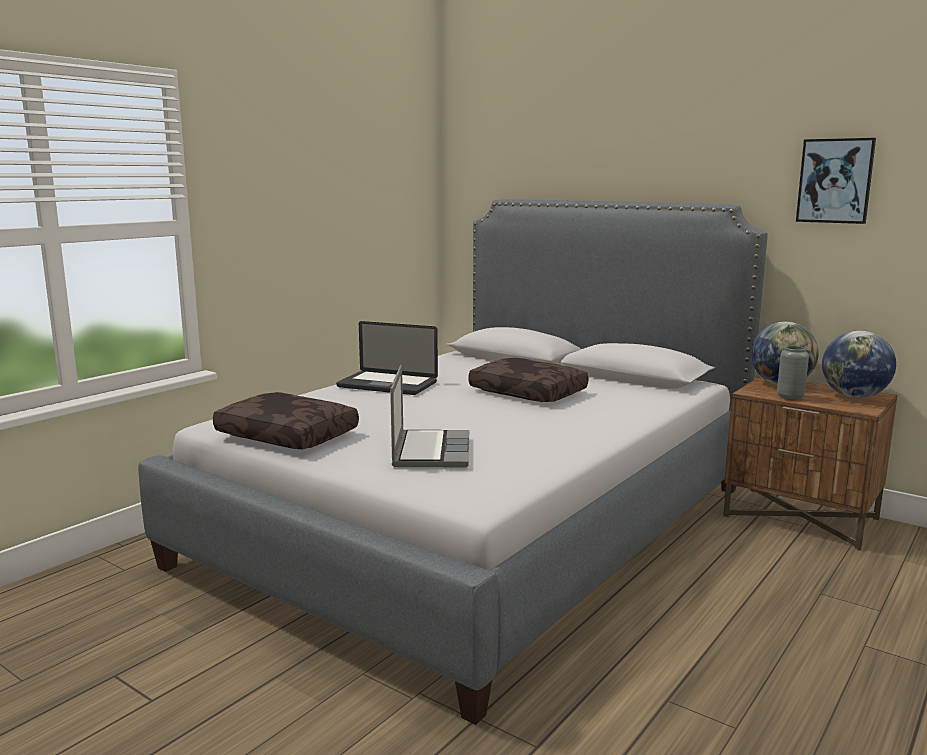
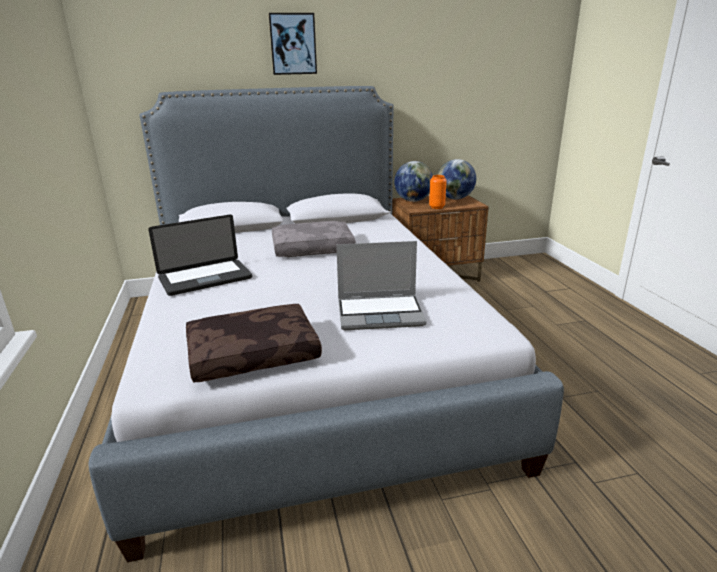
camera: 50 degrees left, 10 degrees up
laptop [390,364,469,467] -> laptop turned 135 degrees clockwise [336,241,427,330]
brown pillow [469,358,588,402] -> grey pillow [272,221,356,257]
grey vase [777,346,809,400] -> orange vase [429,175,447,209]
picture [796,138,876,224] -> picture moved to [269,13,317,75]

